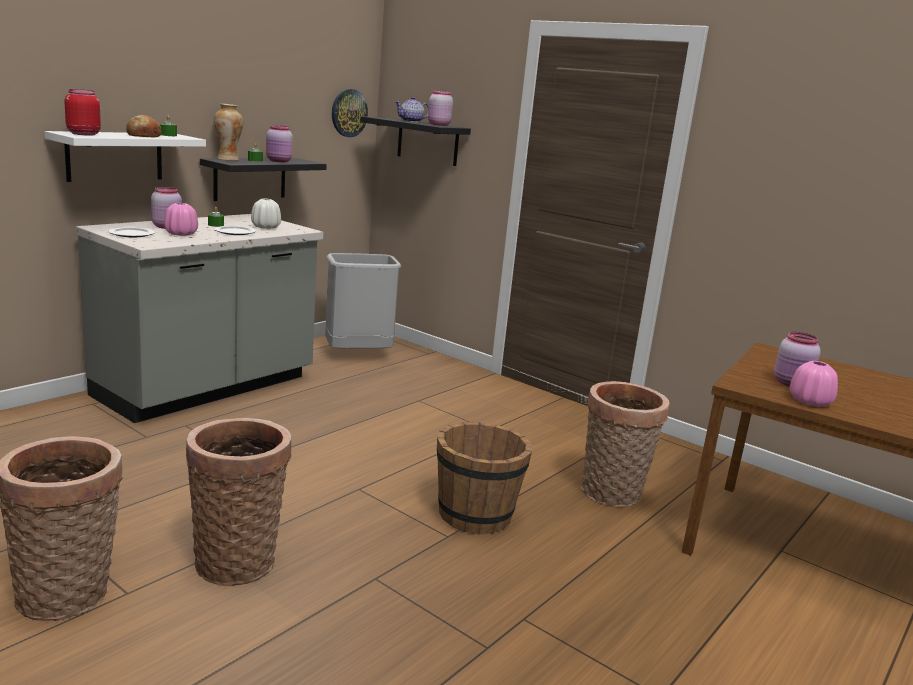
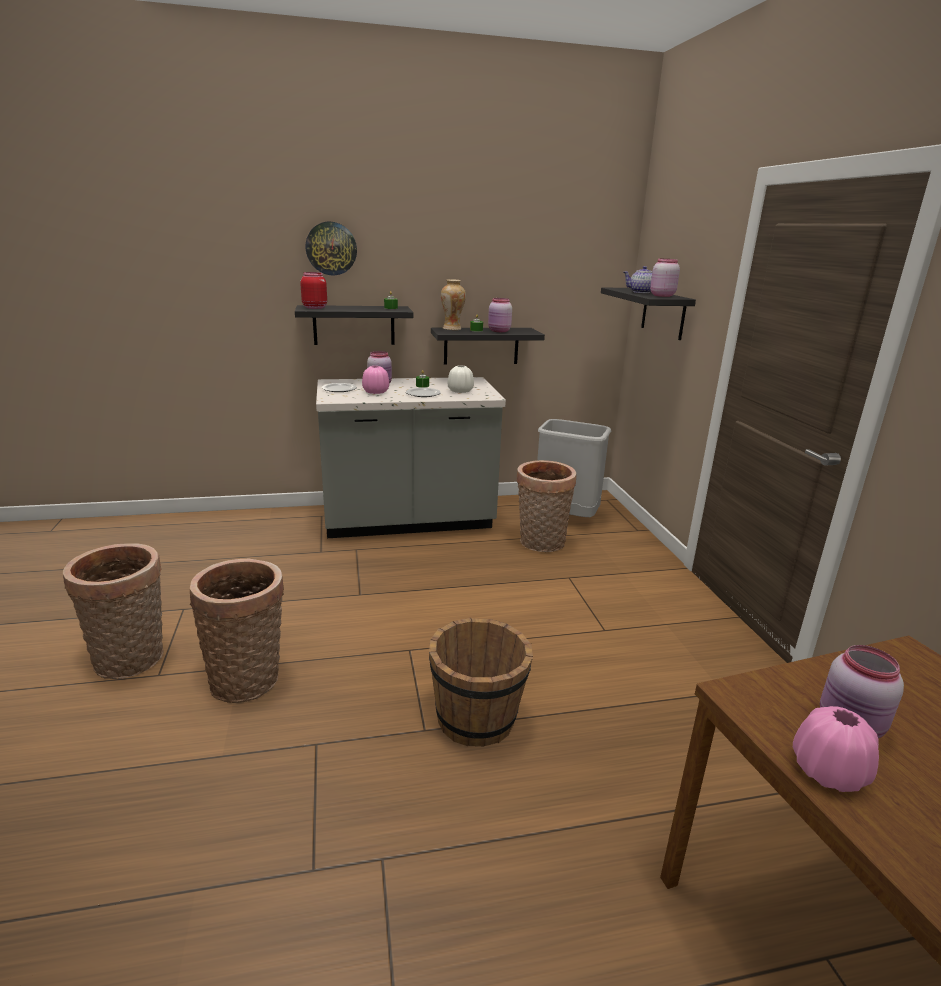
camera: 40 degrees right, 5 degrees up
white shelf [45,131,206,182] -> black shelf [295,305,413,345]
bread [126,115,163,137] -> none
wall clock [332,89,368,137] -> wall clock moved to [306,222,357,275]
basket [581,381,670,506] -> basket moved to [517,460,576,552]

